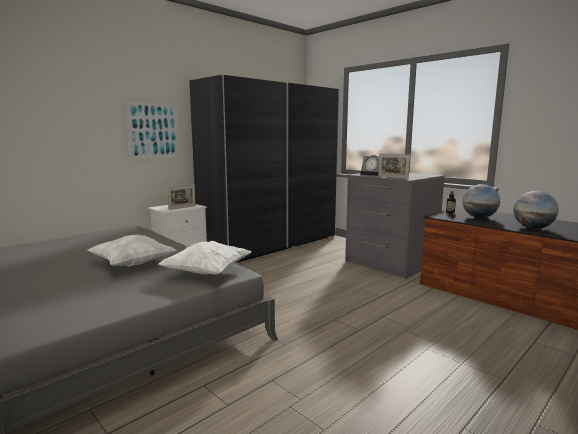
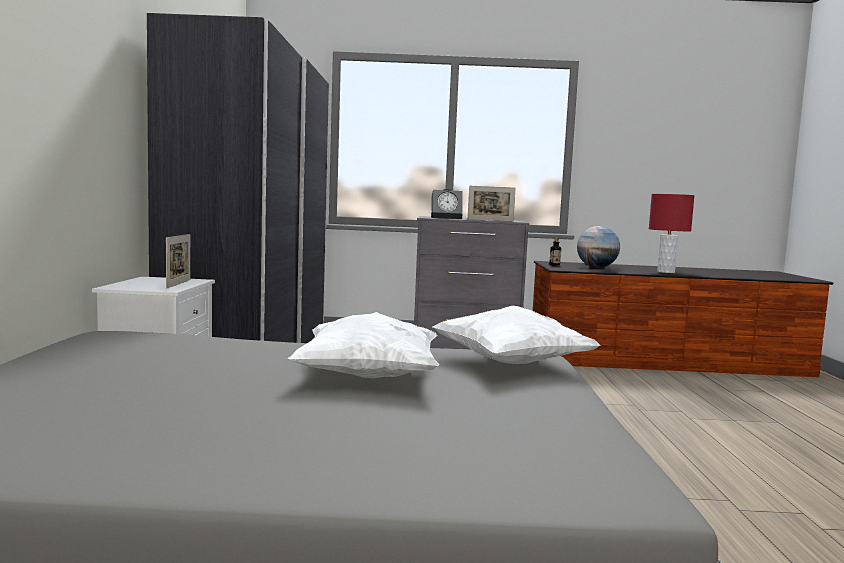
camera: 45 degrees left, 5 degrees down
picture [125,101,180,159] -> none
globe [514,191,558,229] -> red table lamp [649,194,695,273]

